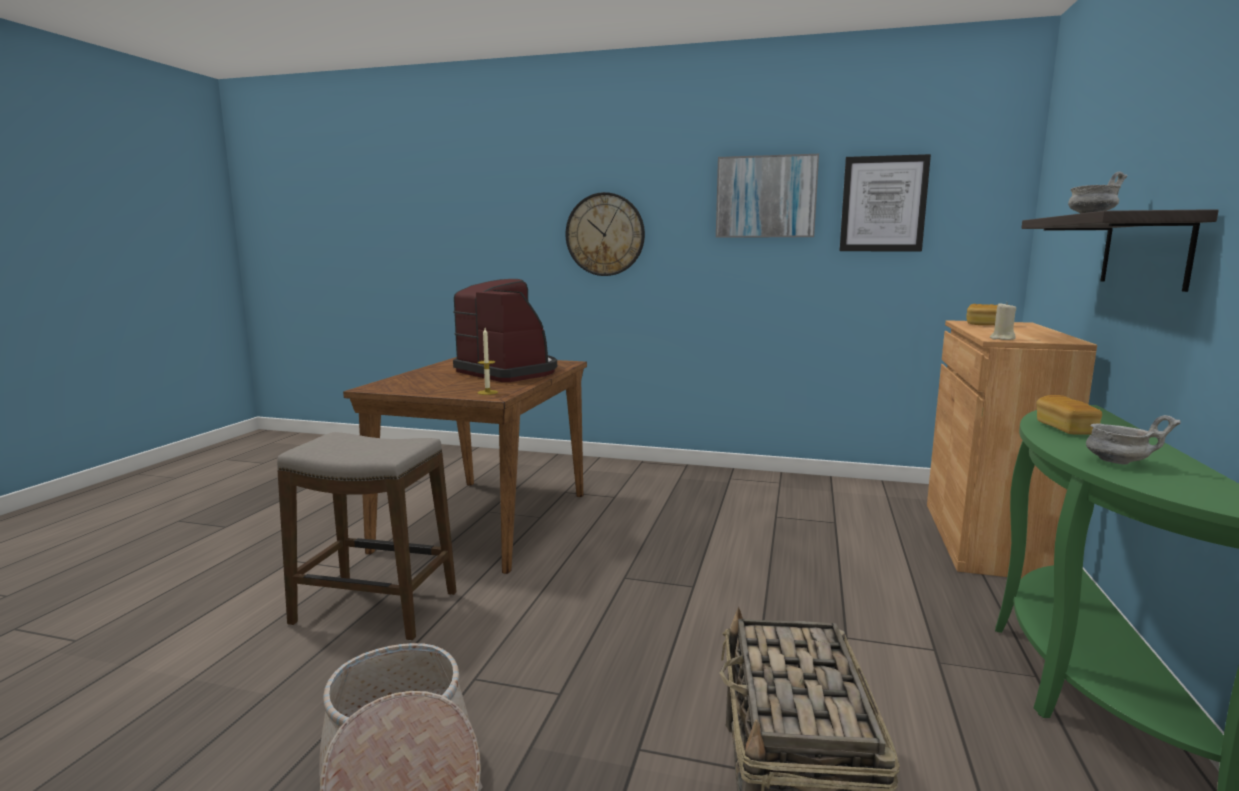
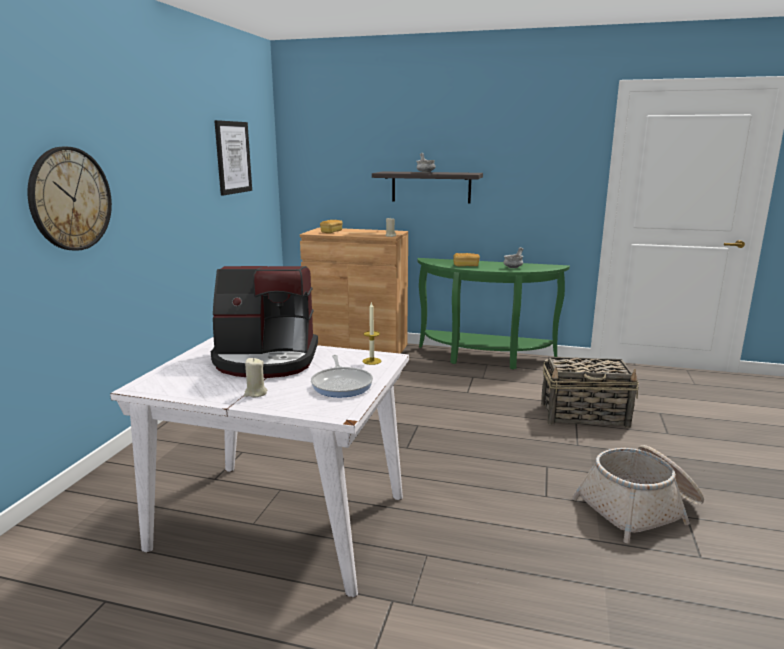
camera: 90 degrees left, 5 degrees up
stool [277,432,457,641] -> none
brown dining table [343,357,587,574] -> white dining table [110,337,409,597]
coffee machine [453,279,557,382] -> coffee machine turned 135 degrees counterclockwise [211,266,318,378]
picture [716,154,819,238] -> none
none -> beige candle [244,358,267,397]
none -> frying pan [311,355,373,397]

